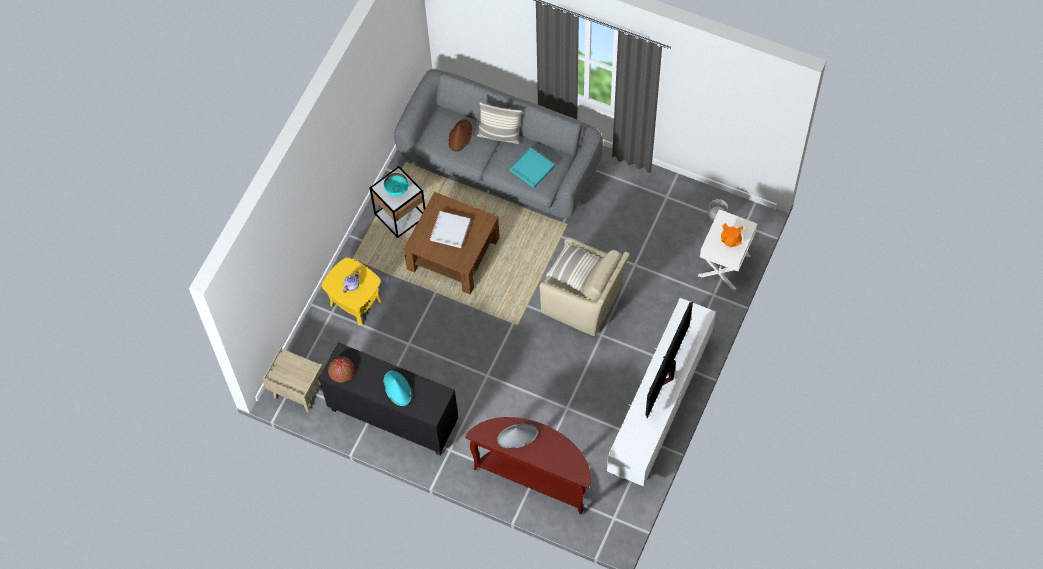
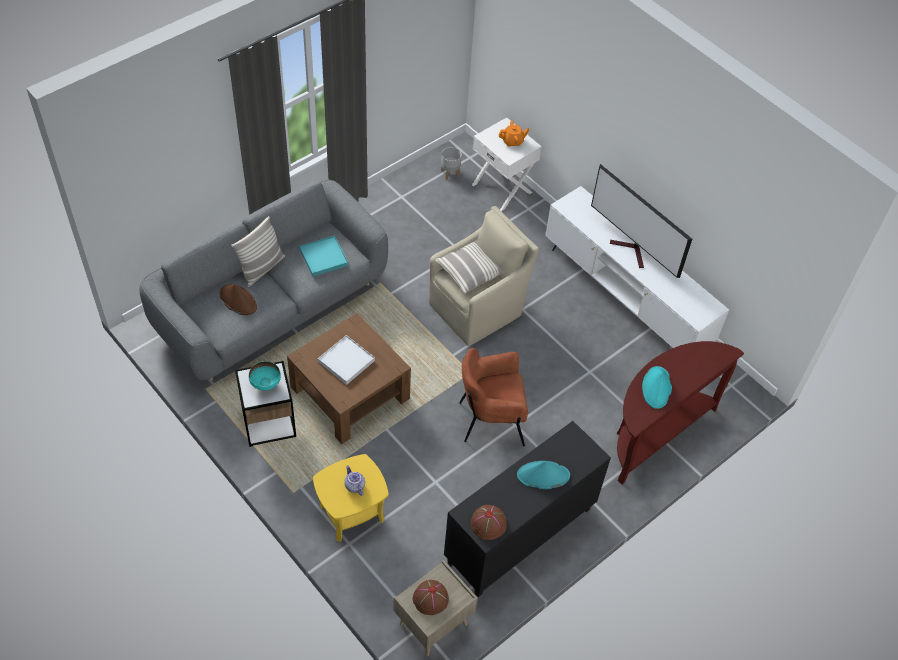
camera: 70 degrees left, 10 degrees down
grey hat [497,424,538,448] -> turquoise hat [642,366,672,409]
none -> brown hat [413,580,449,615]
none -> brown armchair [459,348,528,446]

